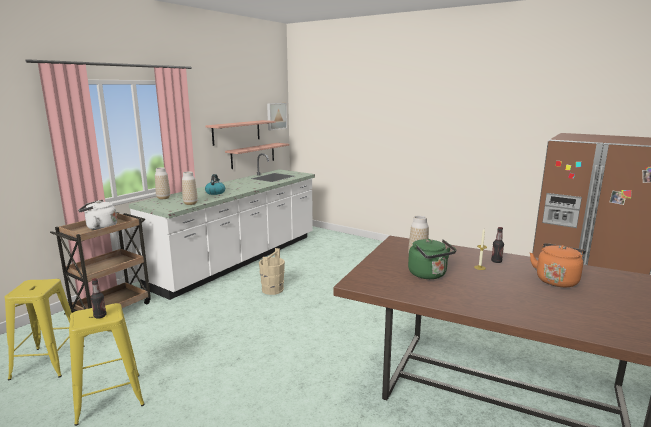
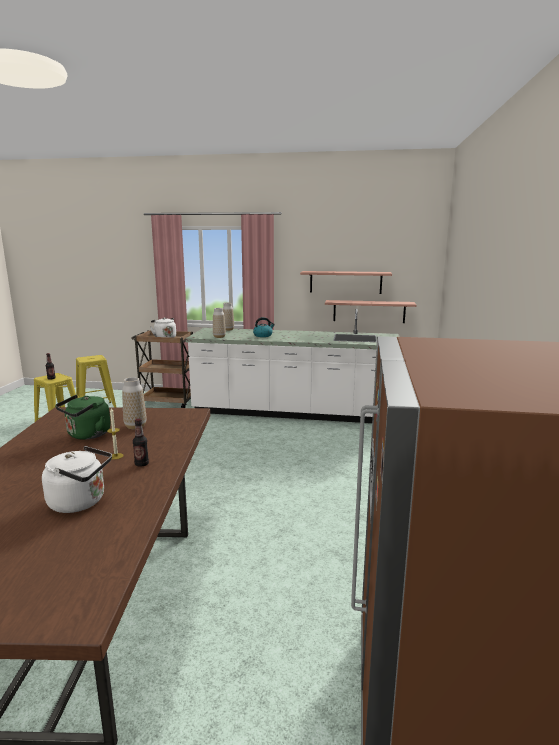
camera: 65 degrees right, 0 degrees up
beige bucket [259,248,285,295] -> none
picture [267,103,287,130] -> none
orange kettle [530,243,586,287] -> white kettle [42,446,112,513]

